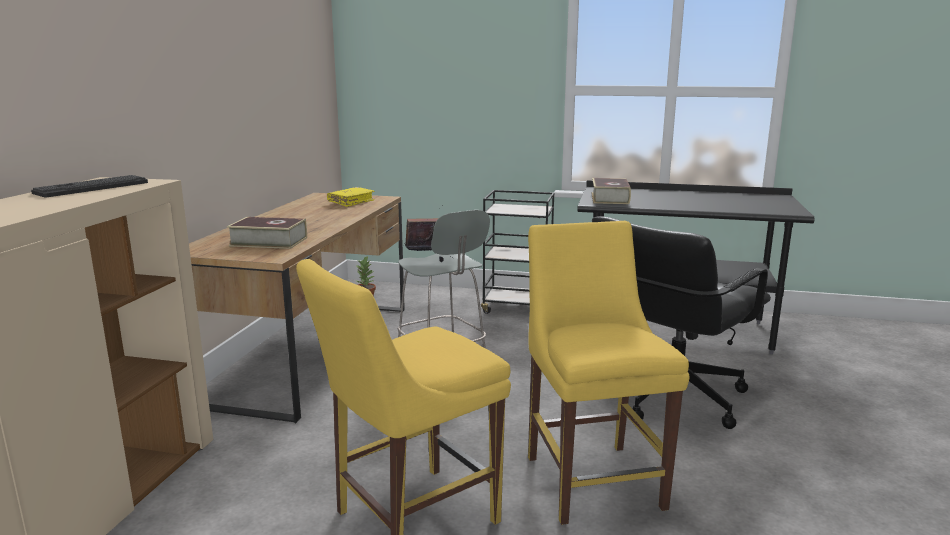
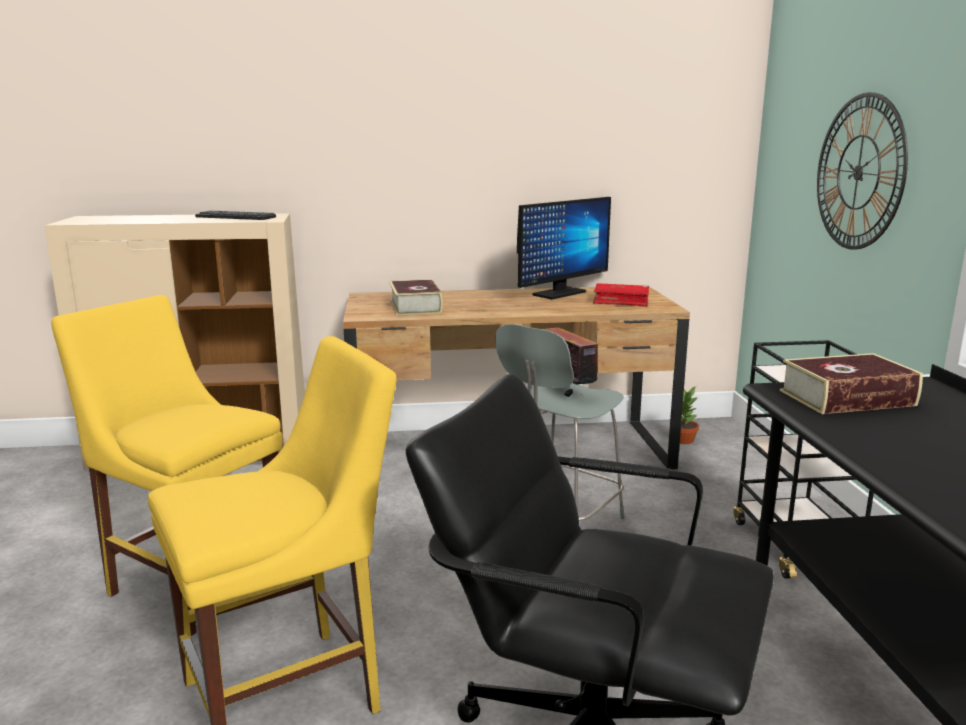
camera: 70 degrees right, 0 degrees up
yellow book [327,187,375,207] -> red book [593,283,649,307]
none -> monitor [517,197,611,299]
none -> wall clock [817,92,908,250]

